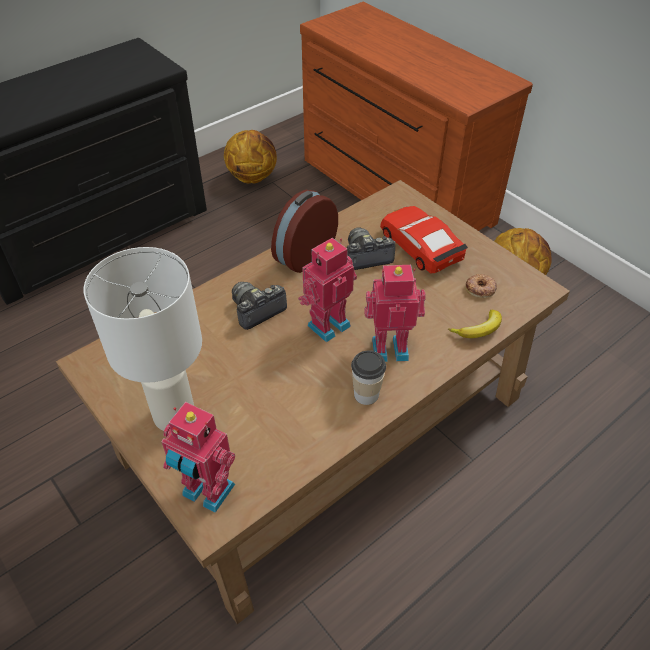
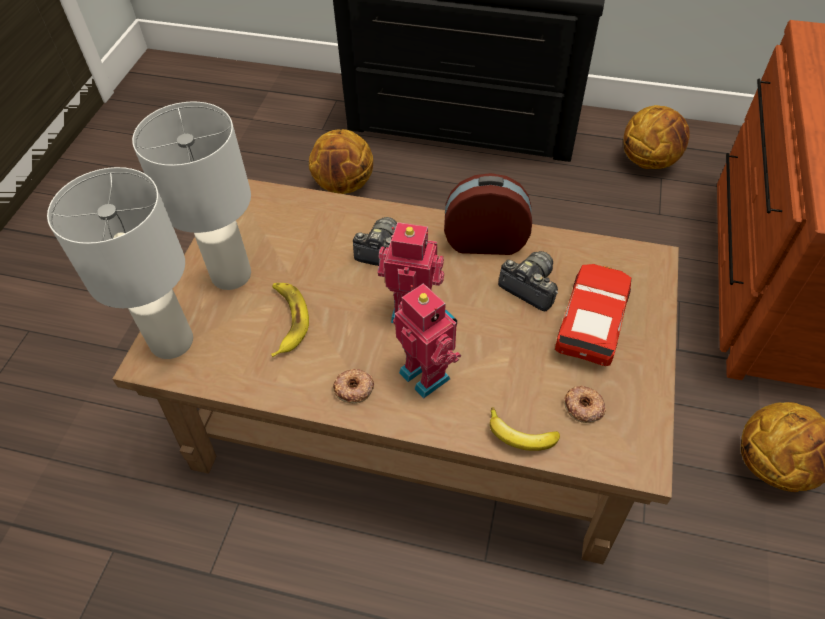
camera: 55 degrees right, 5 degrees up
toy robot [162,402,235,513] -> white table lamp [47,167,193,359]
cup [351,350,386,405] -> donut [333,369,374,404]
none -> banana [271,283,309,357]
none -> basketball [309,129,373,194]

